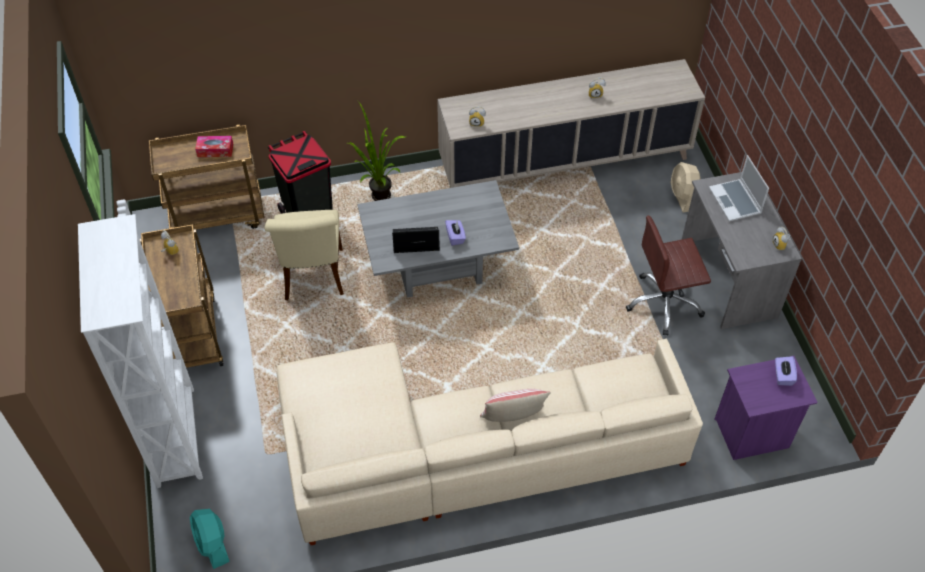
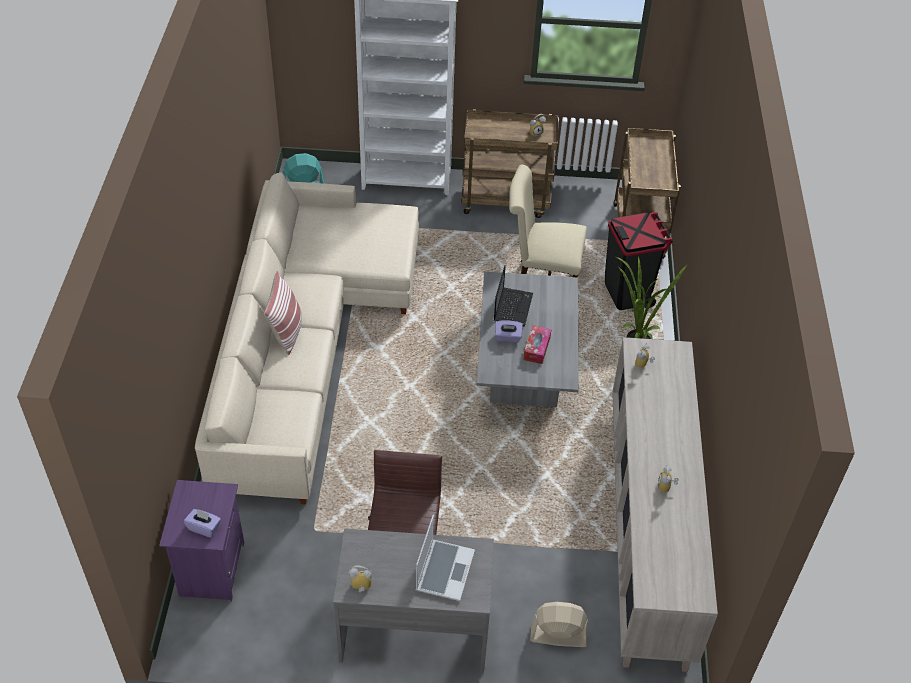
camera: 105 degrees right, 5 degrees down
tissue box [195,136,233,157] -> tissue box moved to [523,325,551,364]
laptop [709,155,769,221] -> laptop turned 105 degrees clockwise [416,515,475,601]

